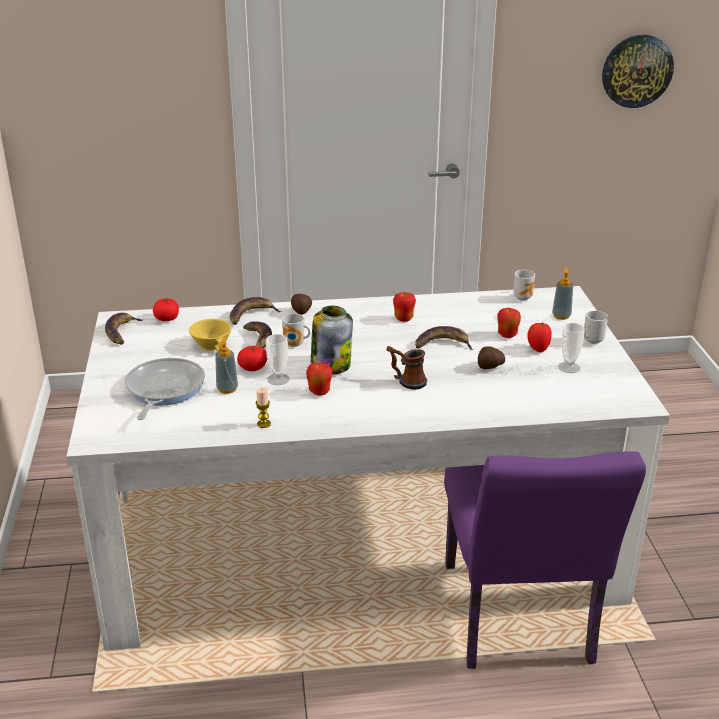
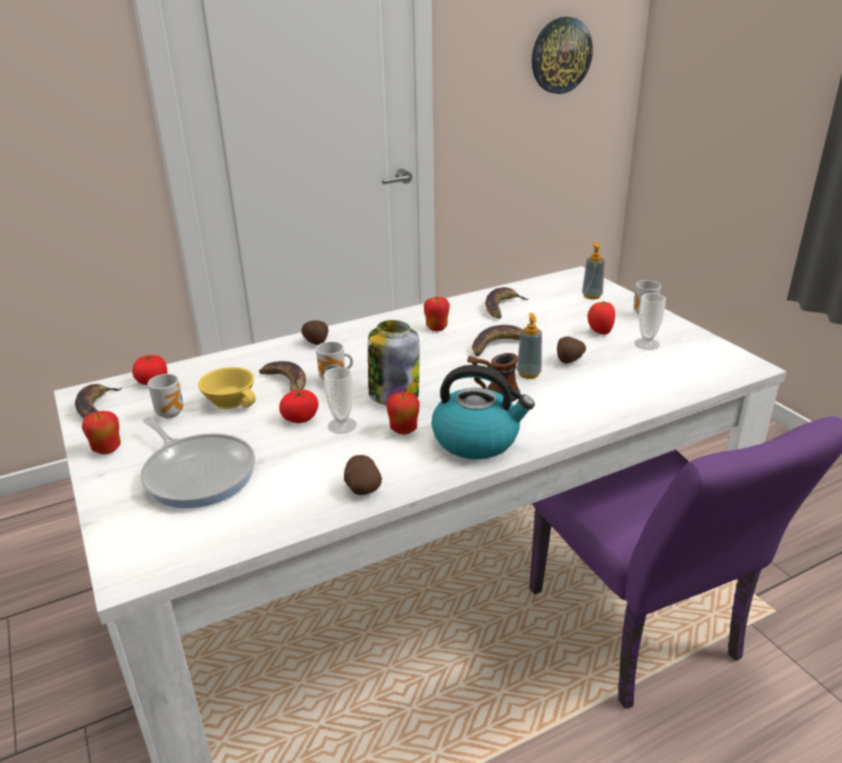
camera: 20 degrees left, 0 degrees up
frying pan [125,358,205,420] -> frying pan turned 150 degrees clockwise [140,417,255,509]
soap dispenser [215,338,238,394] -> soap dispenser moved to [517,313,542,379]
banana [230,297,282,325] -> banana moved to [485,287,529,319]
candle [256,387,271,428] -> potato [344,455,382,495]
apple [497,307,521,338] -> apple moved to [82,411,121,454]
mug [513,270,535,301] -> mug moved to [148,374,183,418]
none -> kettle [431,365,535,459]

